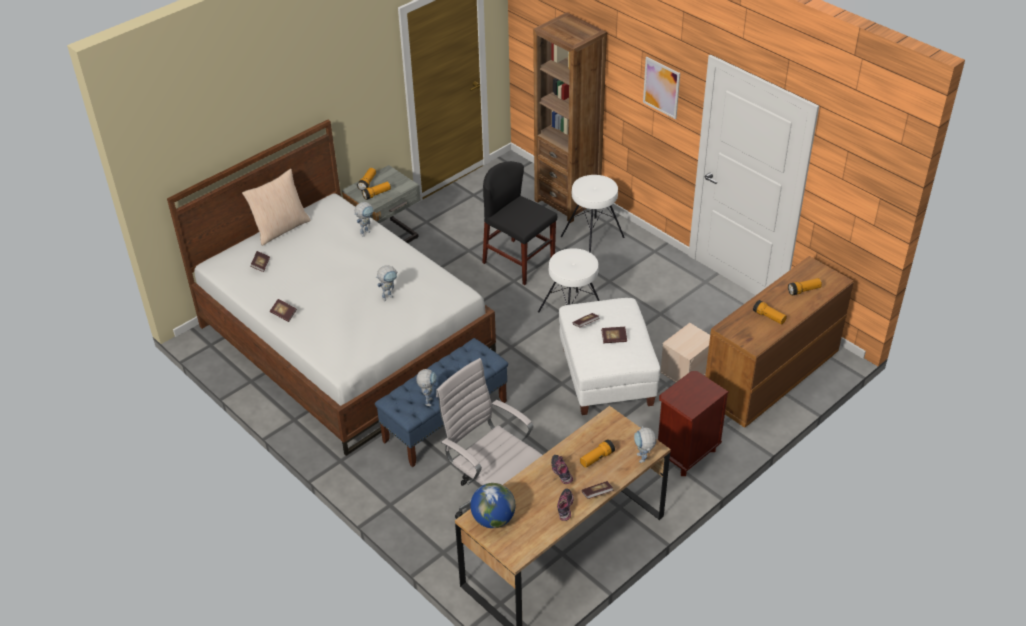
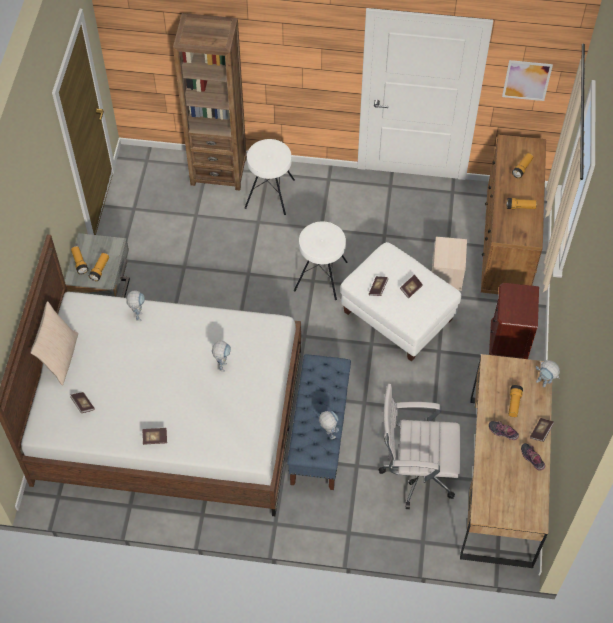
camera: 40 degrees left, 15 degrees up
globe [470,483,515,528] -> none
black chair [482,161,557,285] -> none
picture [643,57,680,119] -> picture moved to [502,60,553,101]

